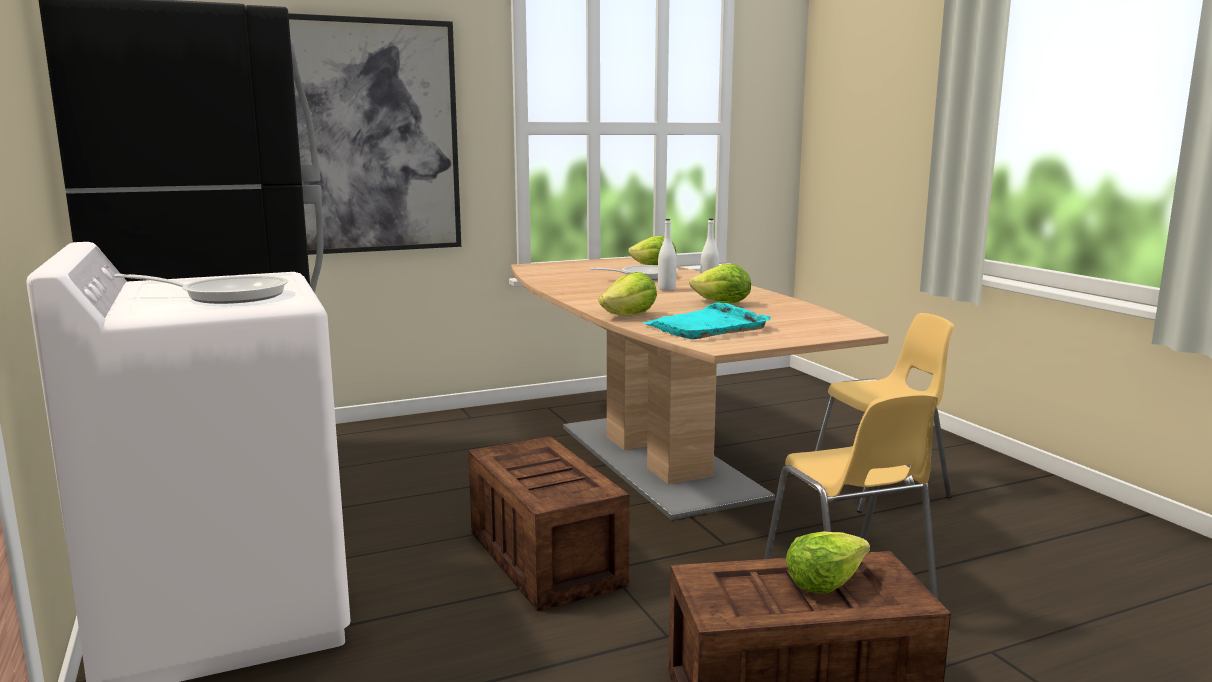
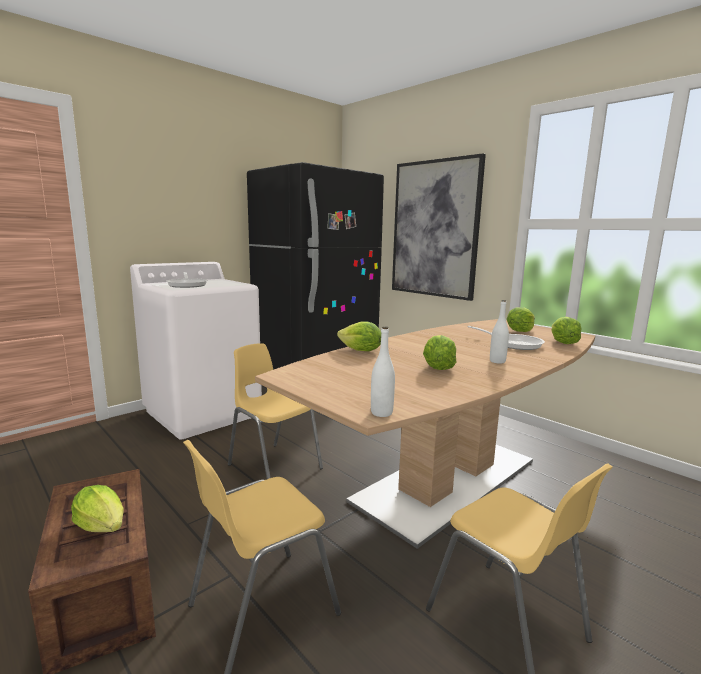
camera: 70 degrees right, 0 degrees up
crate [468,436,630,612] -> yellow chair [228,343,323,479]
turquoise tray [642,302,771,339] -> none
white bottle [658,219,677,291] -> white bottle moved to [371,326,395,417]
none -> lettuce [507,307,535,332]

